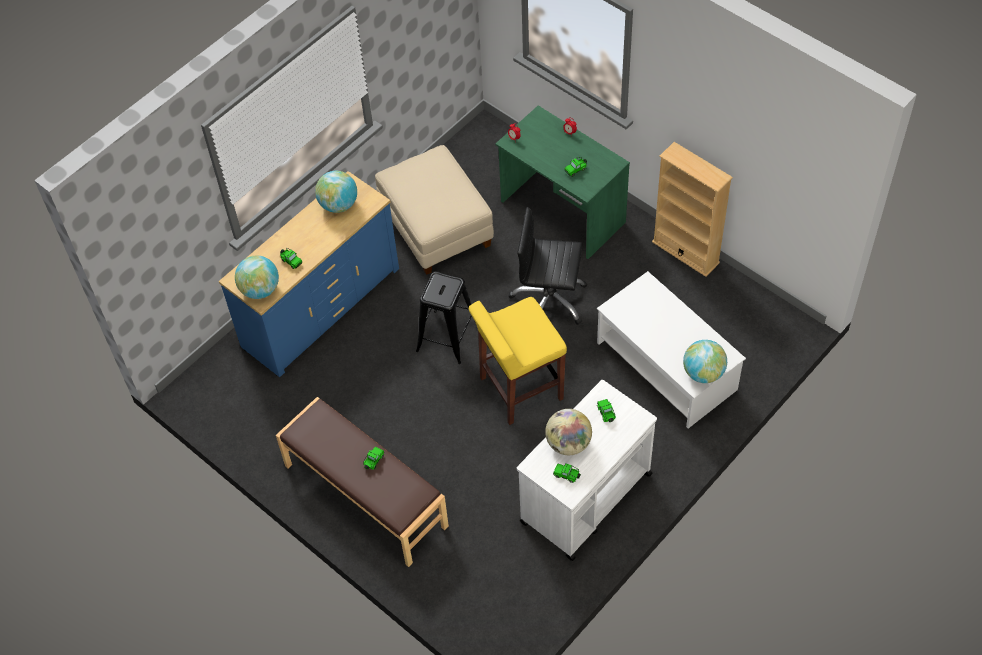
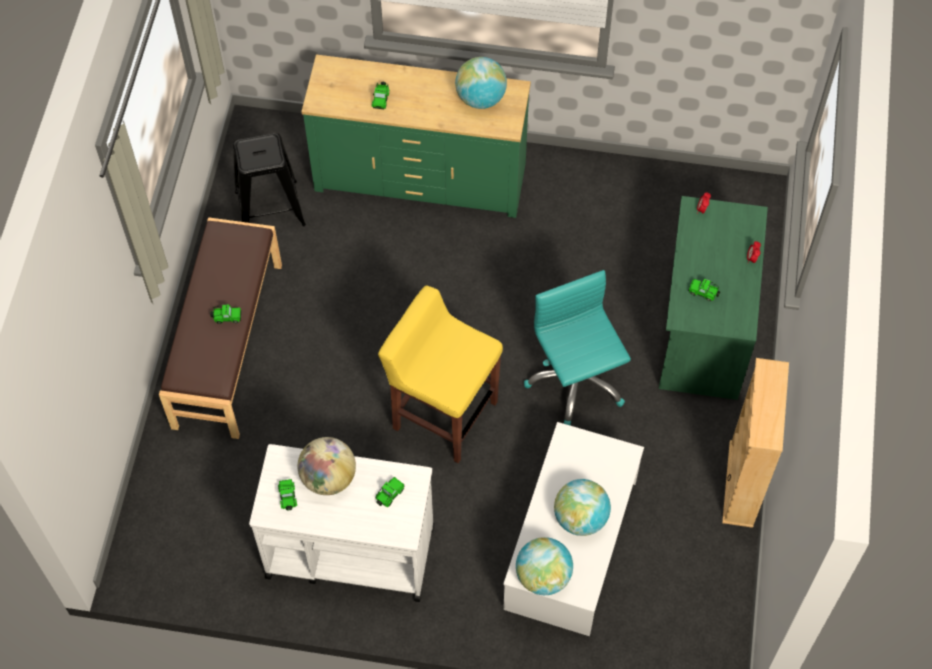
camera: 55 degrees right, 5 degrees up
blue dresser [219,171,399,377] -> green dresser [301,54,531,218]
globe [235,256,279,299] -> globe moved to [554,479,611,536]
beige ottoman [375,145,494,275] -> none
black stool [416,271,472,364] -> black stool moved to [233,133,306,227]
black office chair [509,207,587,325] -> turquoise office chair [524,270,631,425]

